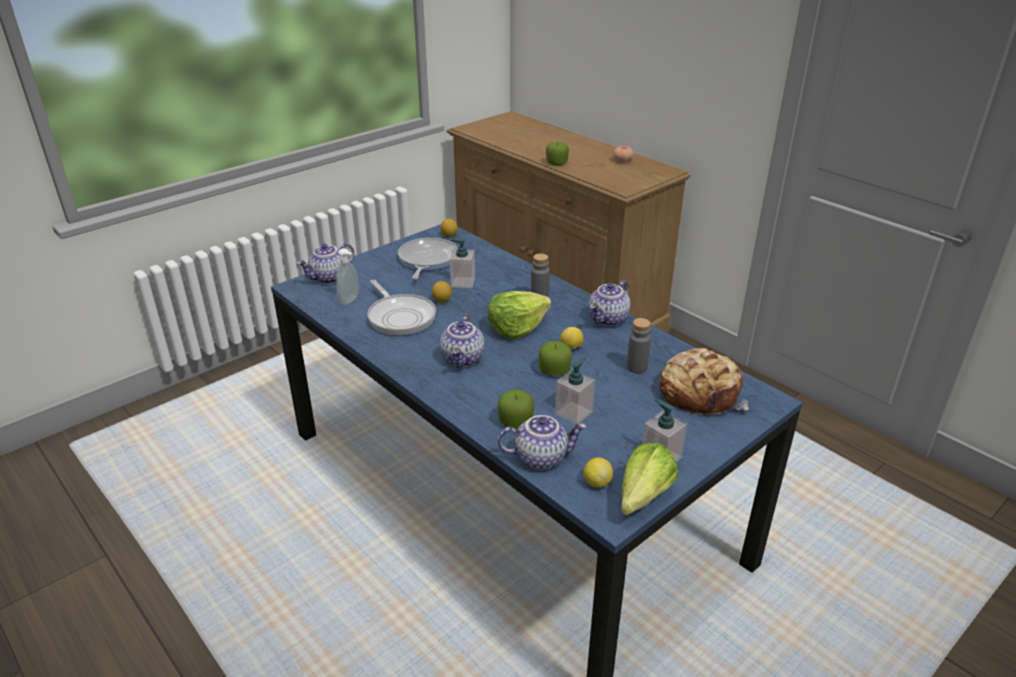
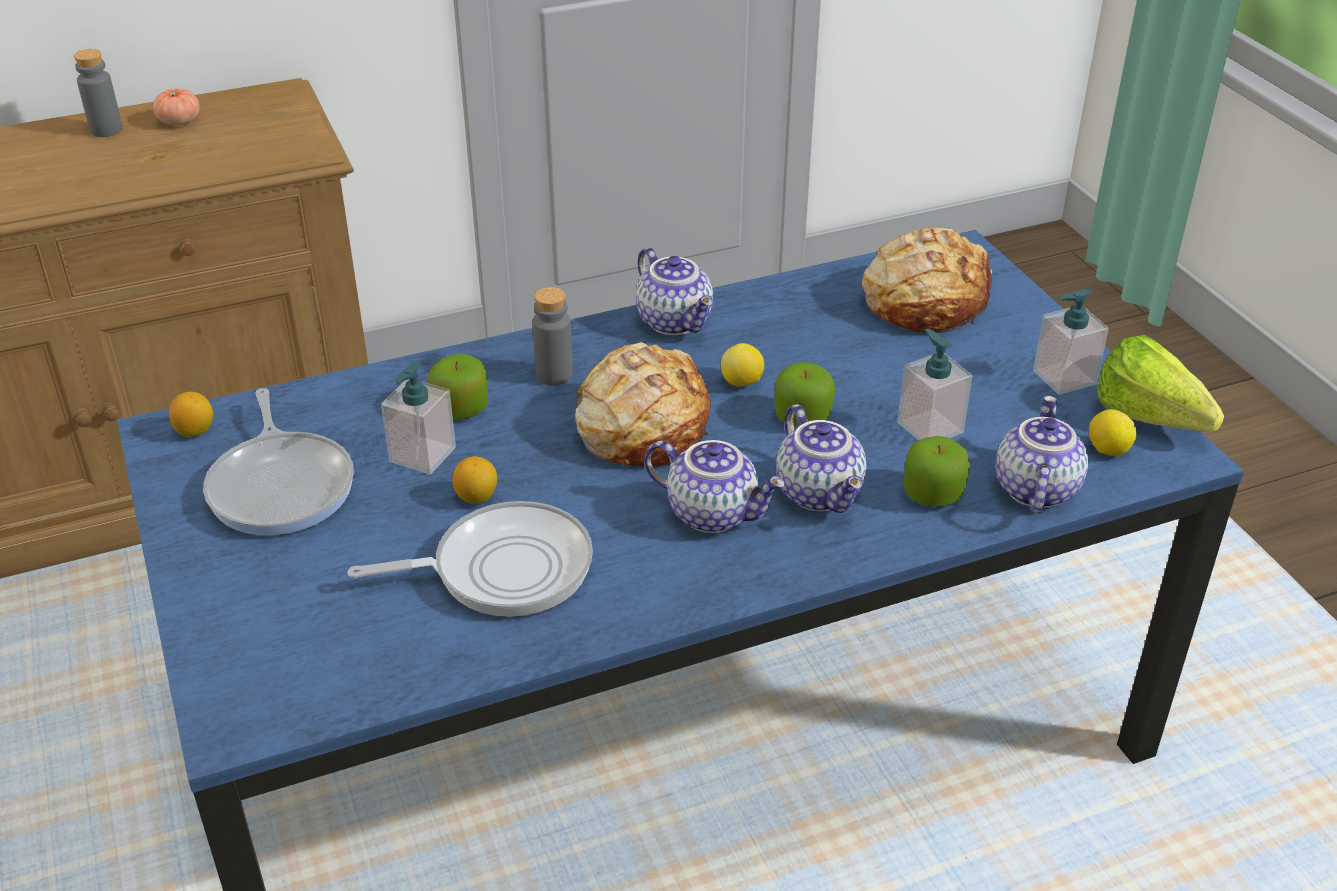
camera: 70 degrees left, 5 degrees up
teapot [297,243,354,284] -> teapot moved to [776,404,866,513]
soap dispenser [336,248,359,305] -> none
frying pan [398,238,458,279] -> frying pan turned 135 degrees counterclockwise [203,388,354,535]
lettuce [488,291,551,339] -> bread [575,342,711,466]
apple [546,142,569,166] -> apple moved to [428,354,488,420]
grey bottle [627,318,651,373] -> grey bottle moved to [74,49,123,137]

